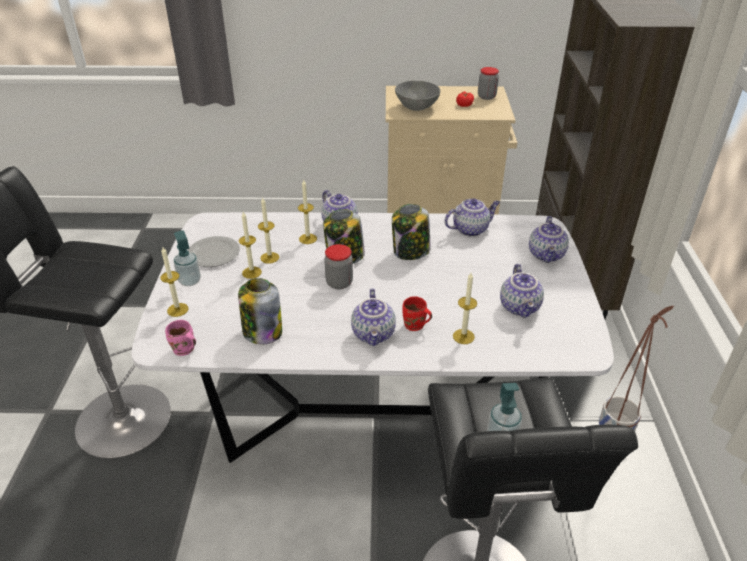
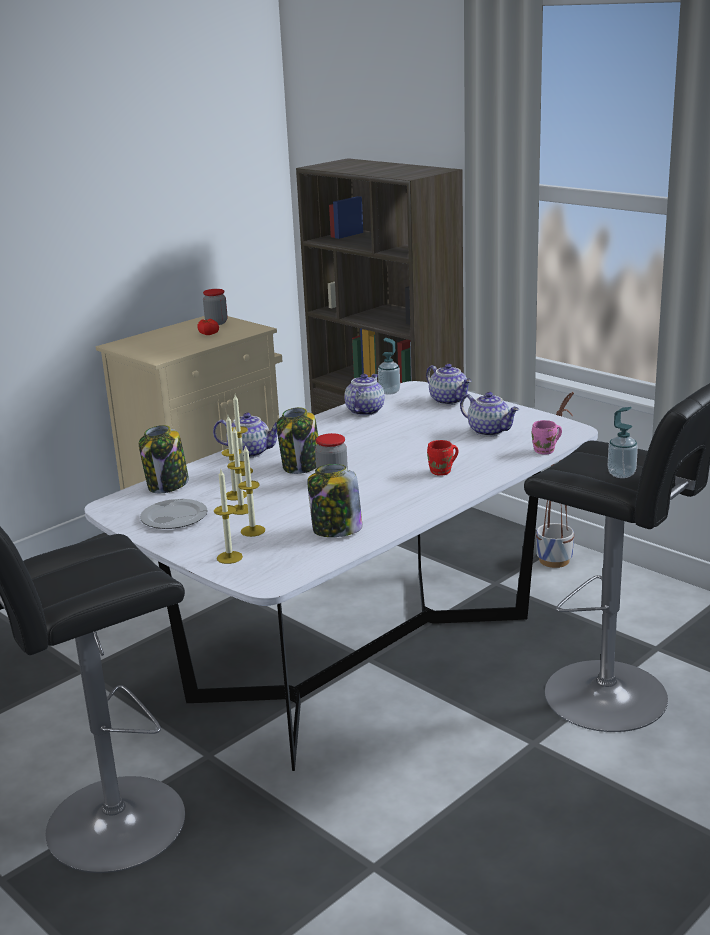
camera: 45 degrees left, 15 degrees down
pink mug [165,320,196,356] -> pink mug moved to [532,420,562,455]
soap dispenser [174,230,201,286] -> soap dispenser moved to [378,338,400,395]
teapot [351,288,396,346] -> none
jar [392,204,431,260] -> jar moved to [139,425,189,493]
grey bowl [395,80,440,111] -> none
candle [453,273,477,344] -> candle moved to [238,445,265,537]

